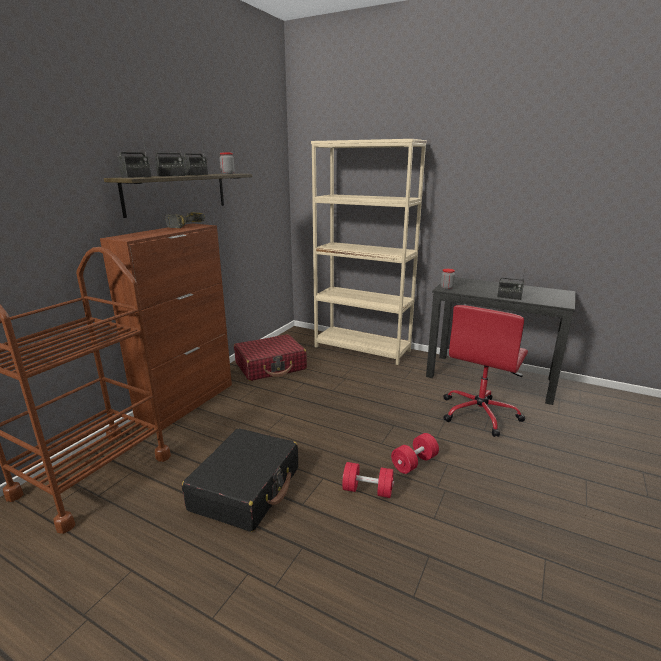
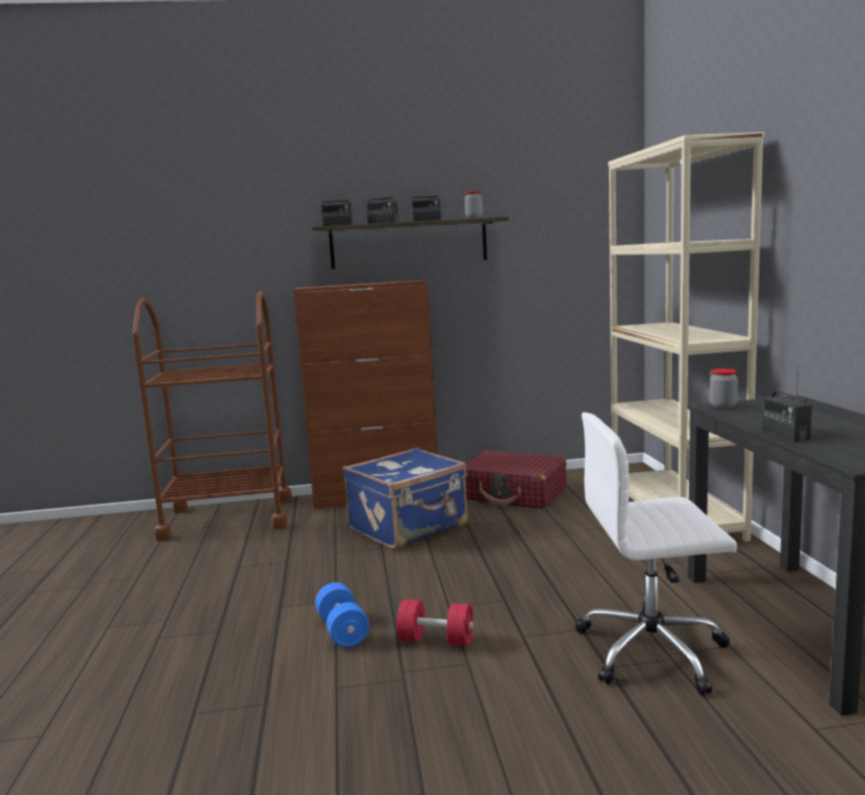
camera: 55 degrees right, 10 degrees down
power drill [165,212,205,228] -> none
black suitcase [182,428,298,532] -> none
red dumbbell [342,462,394,498] -> blue dumbbell [315,582,369,647]
red office chair [443,305,528,437] -> white office chair [575,412,737,696]
none -> blue suitcase [343,448,468,549]

